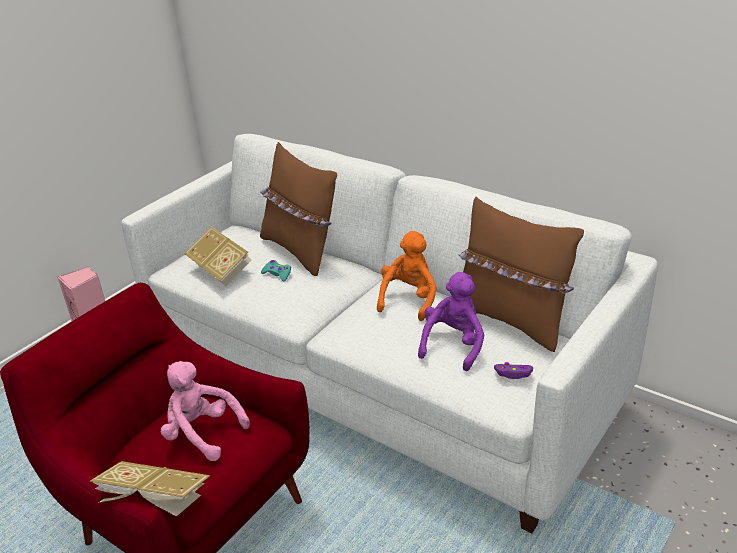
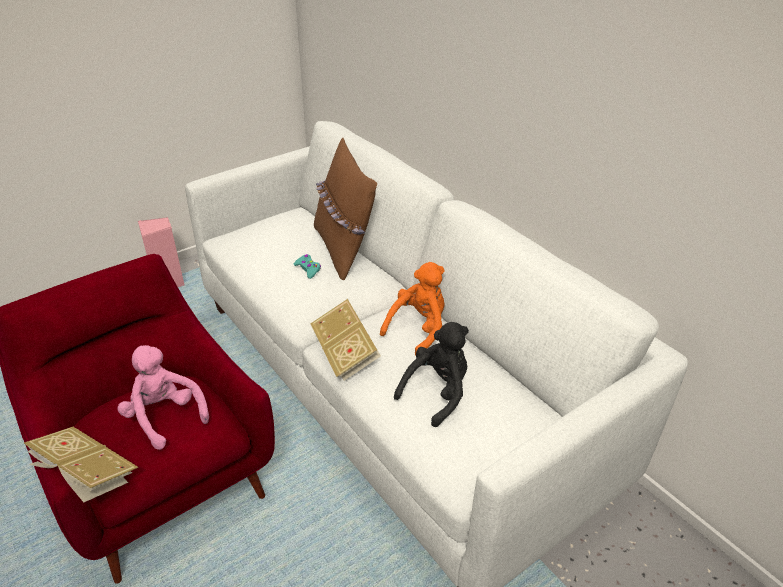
camera: 15 degrees right, 5 degrees up
book [184,227,252,286] -> book moved to [311,299,381,381]
purple plush toy [418,272,485,371] -> black plush toy [394,322,469,427]
brown pillow [459,197,584,352] -> none
purple game controller [494,362,533,379] -> none

